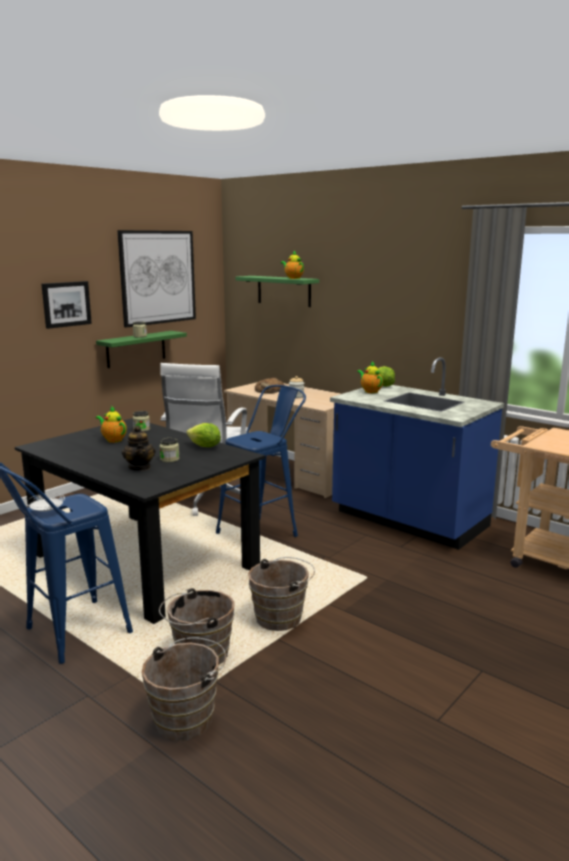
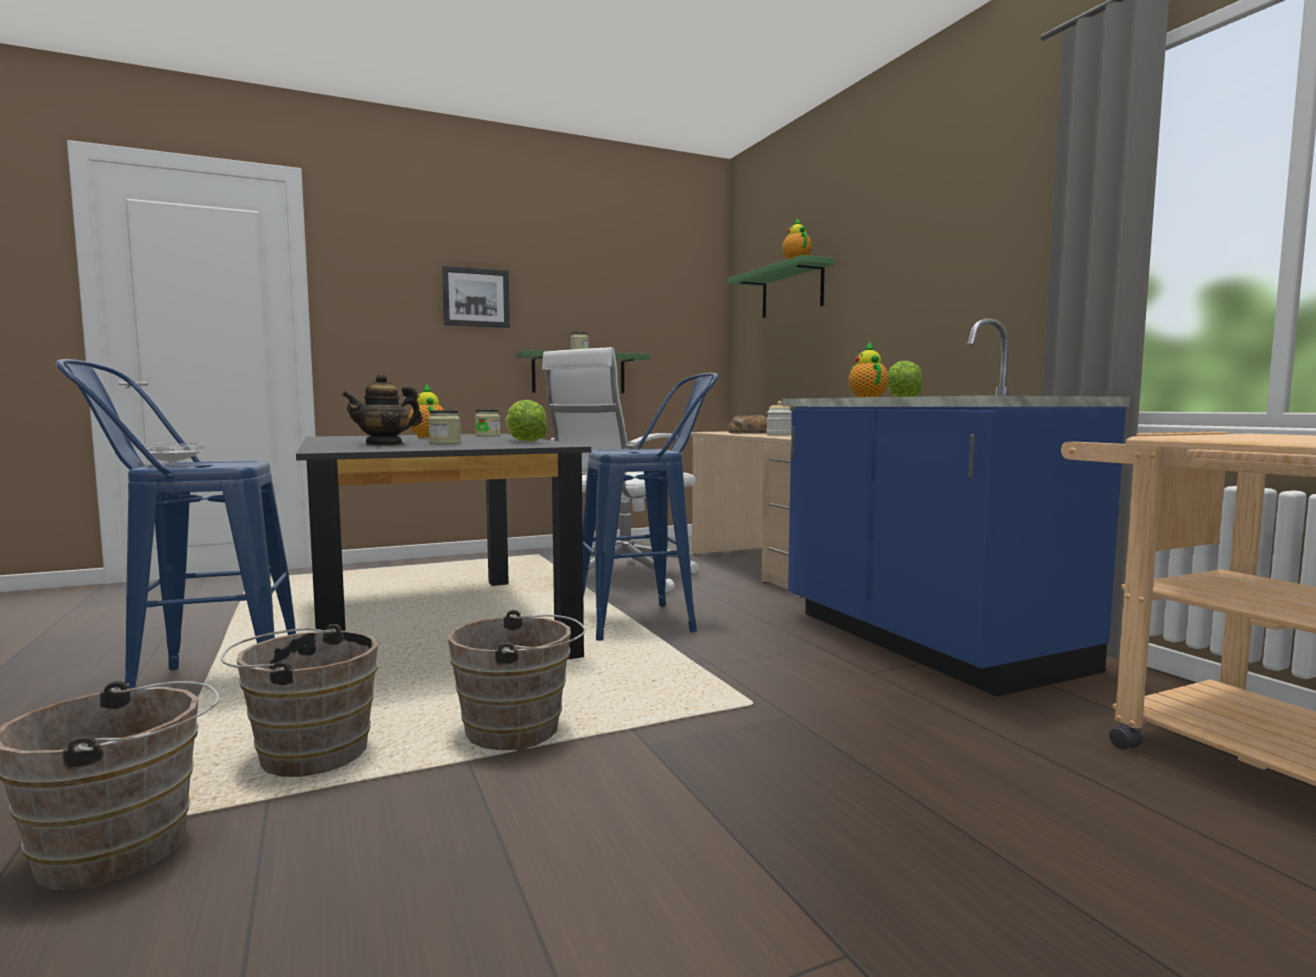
camera: 25 degrees right, 10 degrees down
picture [117,230,196,328] -> none
teapot [122,426,156,471] -> teapot turned 45 degrees clockwise [342,373,422,446]

